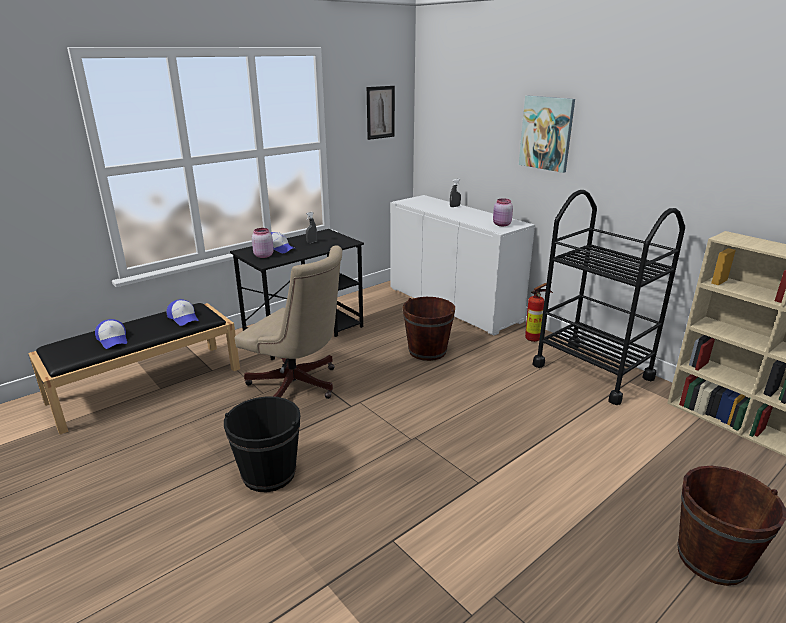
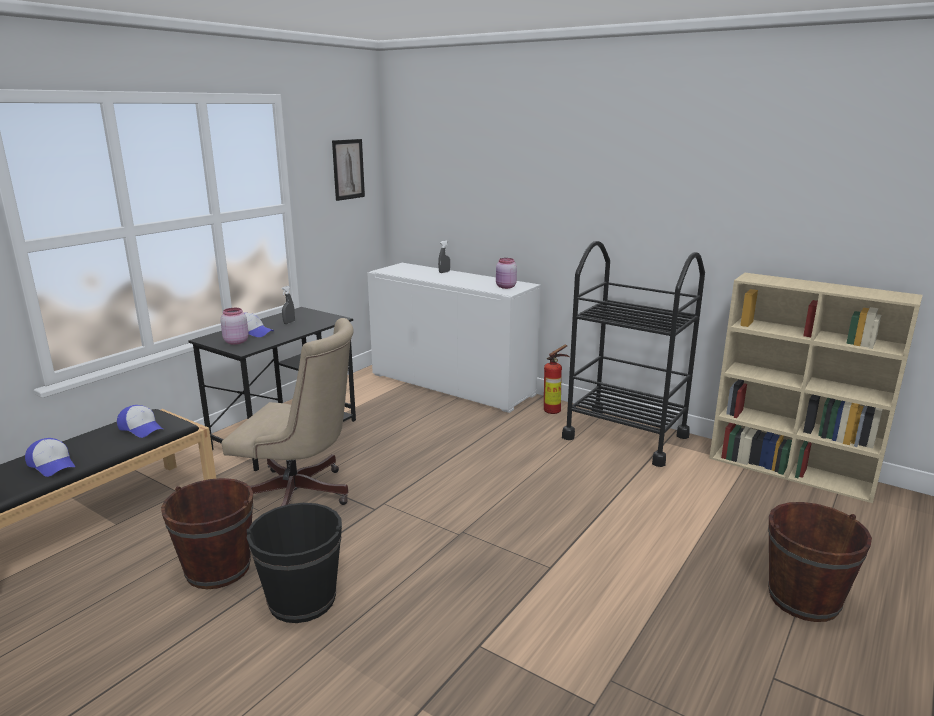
camera: 15 degrees left, 5 degrees down
brown bucket [403,297,455,361] -> brown bucket moved to [161,478,253,589]
picture [519,96,575,173] -> none

